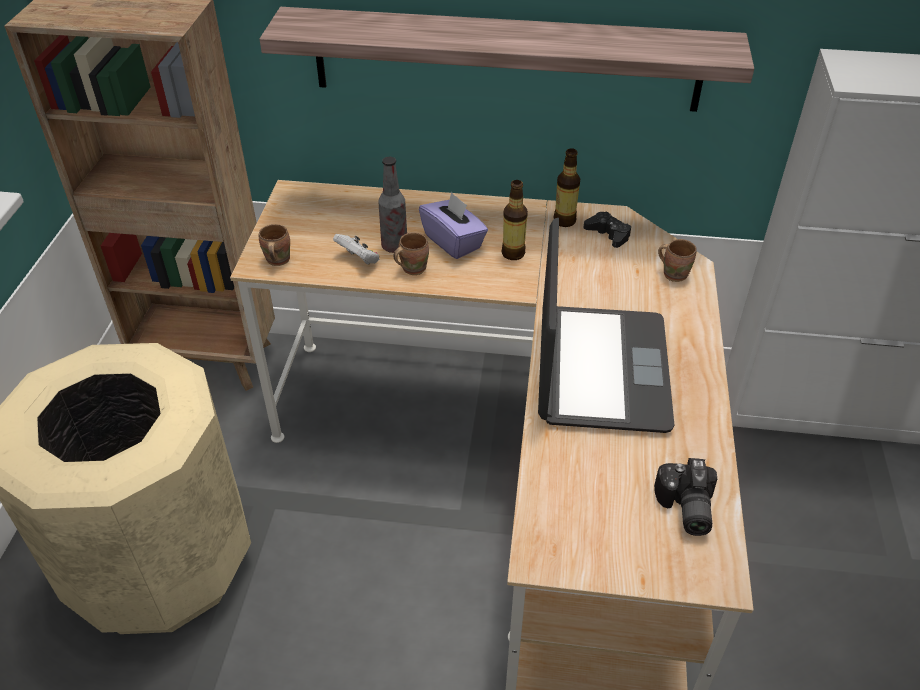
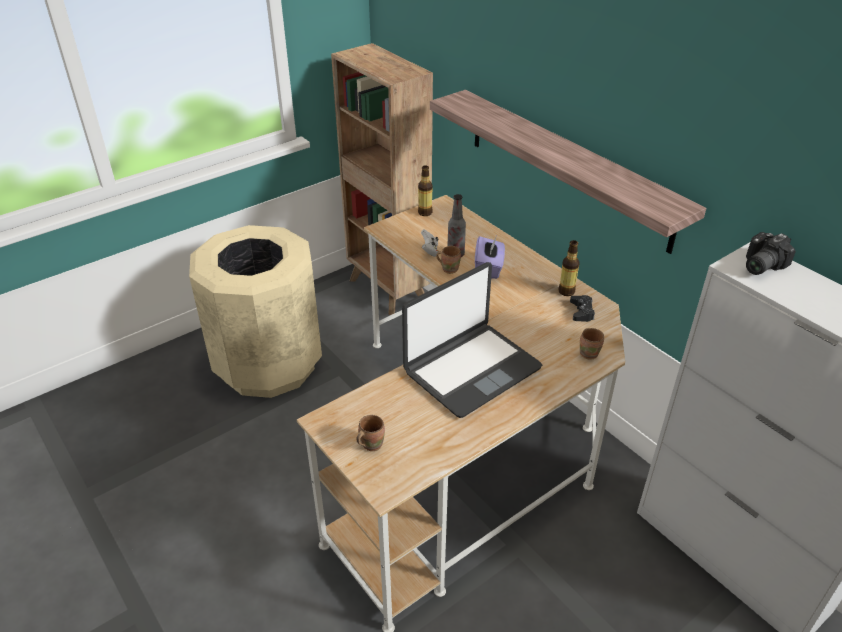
camera: 45 degrees right, 5 degrees down
brown mug [259,224,290,266] -> brown mug moved to [356,415,385,451]
bottle [502,180,528,260] -> bottle moved to [418,165,433,216]
camera [654,458,717,536] -> camera moved to [746,232,796,275]

